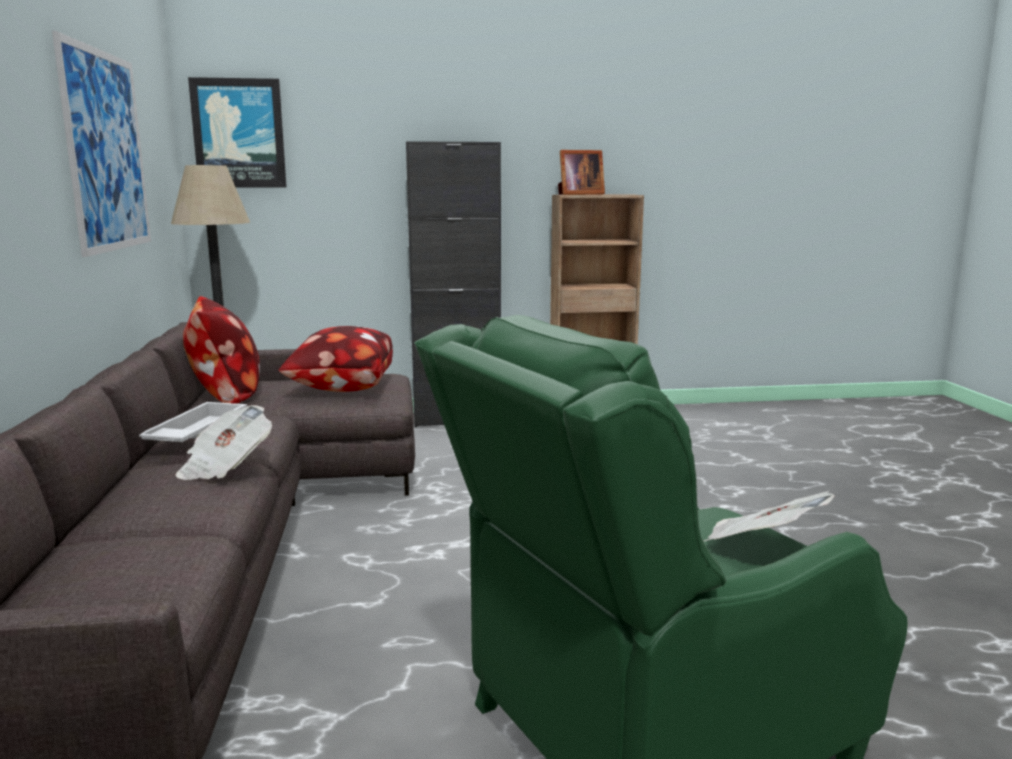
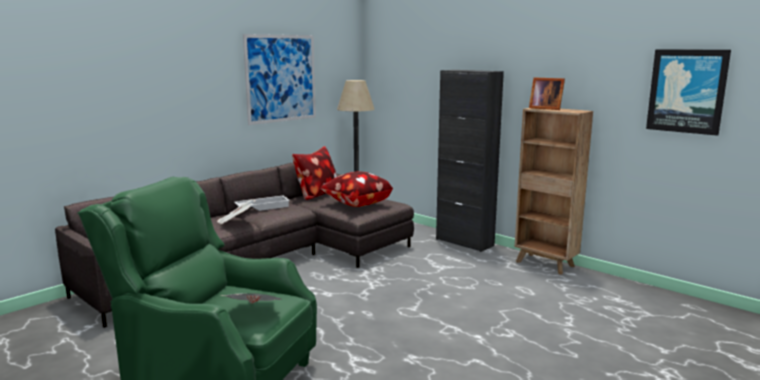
camera: 50 degrees right, 0 degrees up
picture [188,77,286,187] -> picture moved to [646,49,731,136]

